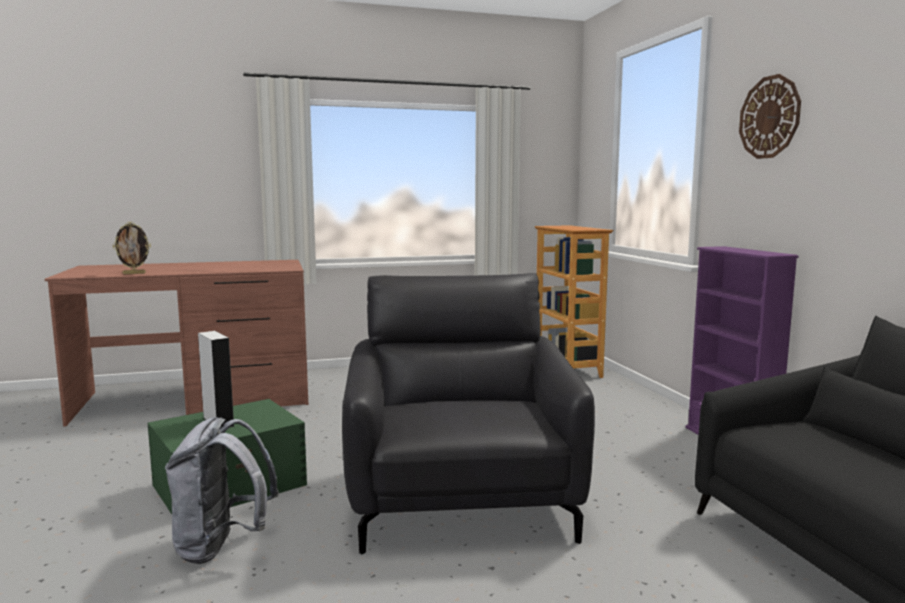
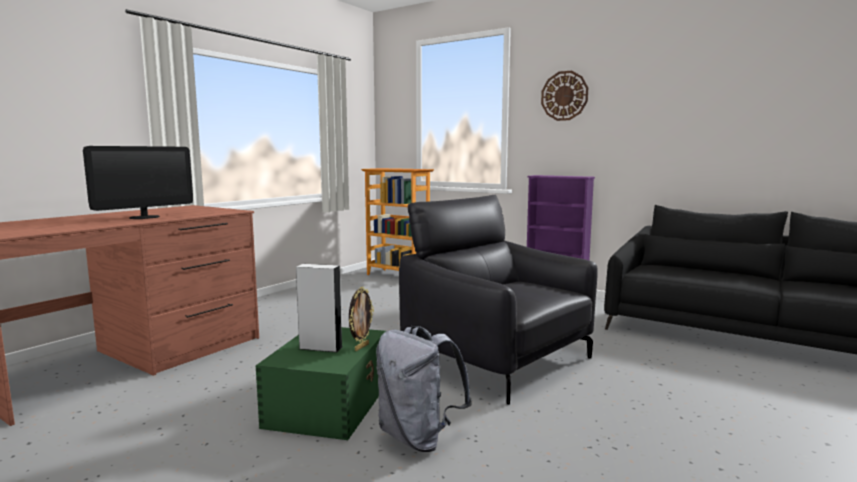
camera: 40 degrees left, 0 degrees up
picture frame [113,222,151,274] -> picture frame moved to [349,287,374,351]
none -> monitor [83,146,193,219]

